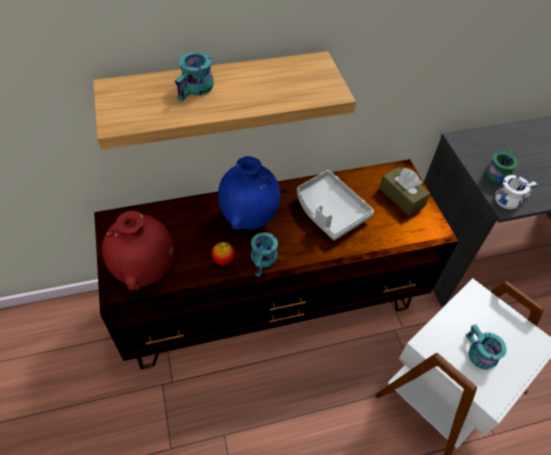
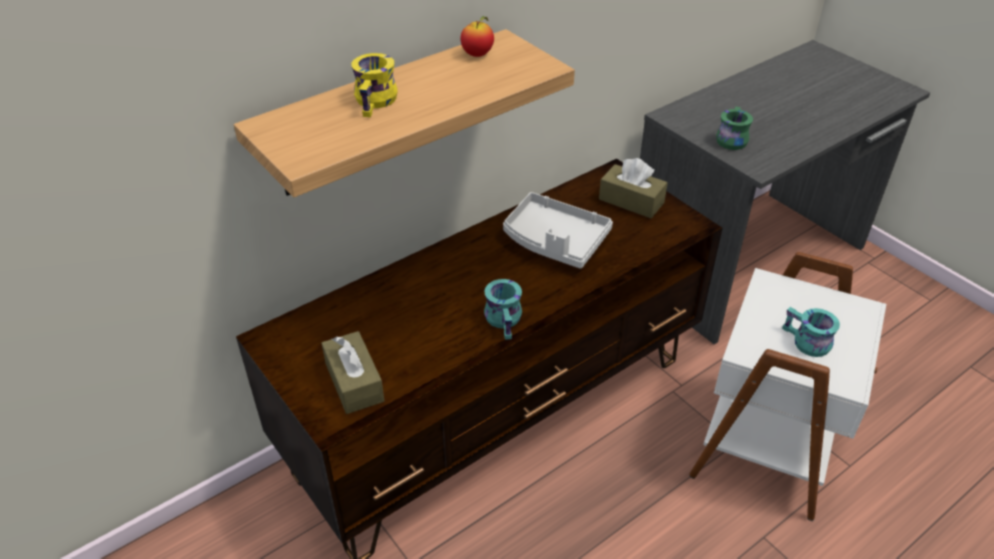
camera: 20 degrees left, 10 degrees down
red vase [102,211,174,291] -> brown tissue box [322,331,384,414]
turquoise mug [175,52,214,102] -> yellow mug [351,53,398,117]
apple [211,242,235,265] -> apple moved to [460,16,494,57]
blue vase [218,156,281,230] -> none
white mug [495,175,537,209] -> none

